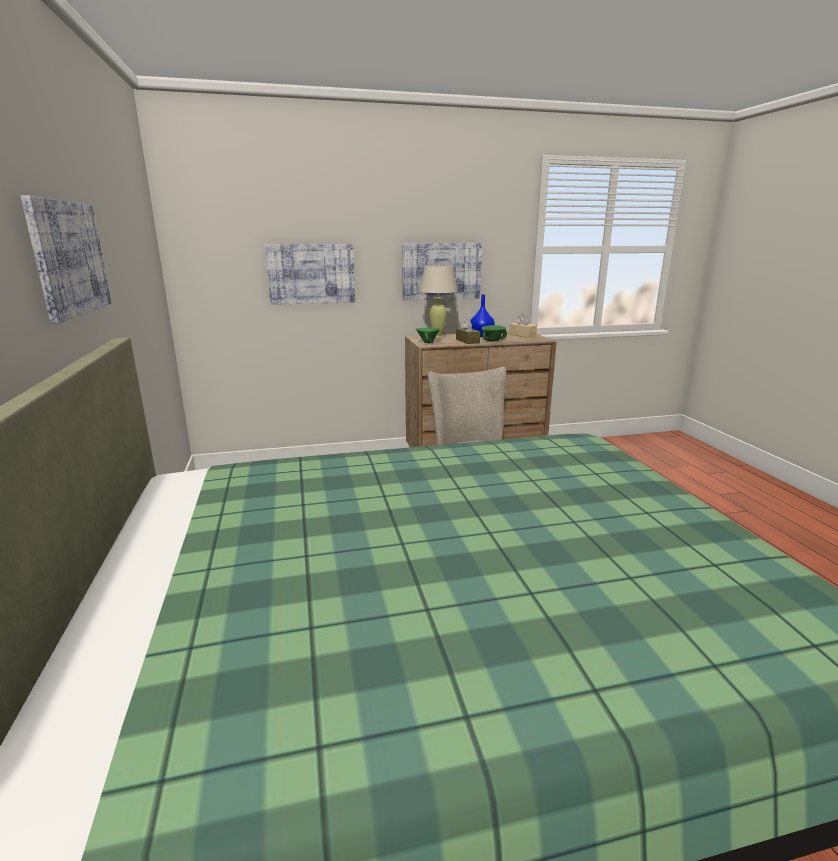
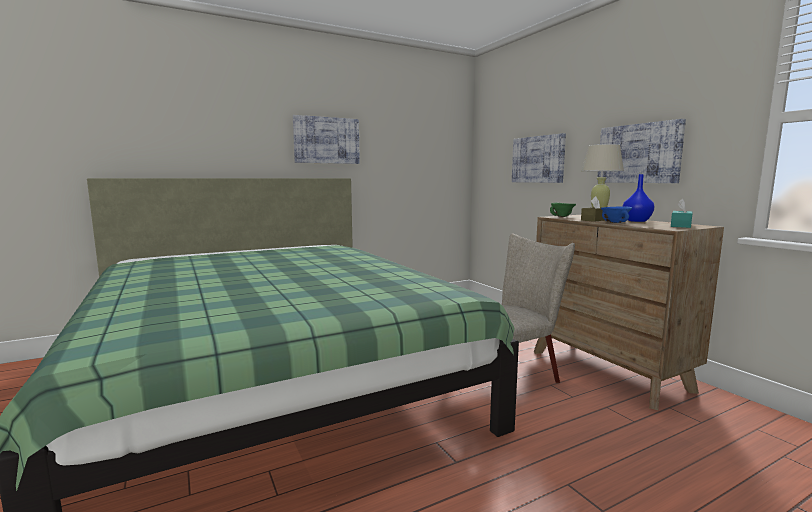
camera: 75 degrees right, 10 degrees down
green bowl [482,325,507,342] -> blue bowl [601,206,632,223]
beige tissue box [509,314,537,338] -> turquoise tissue box [671,199,692,228]

